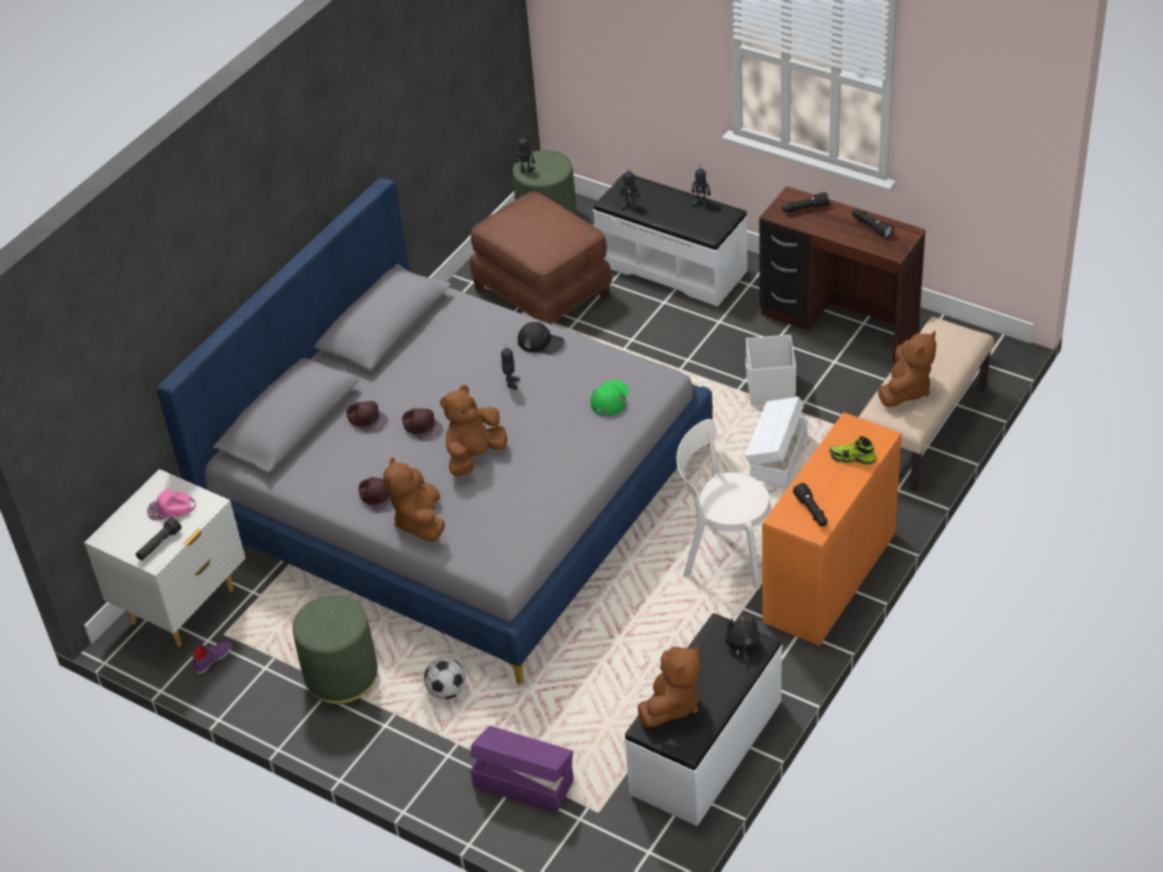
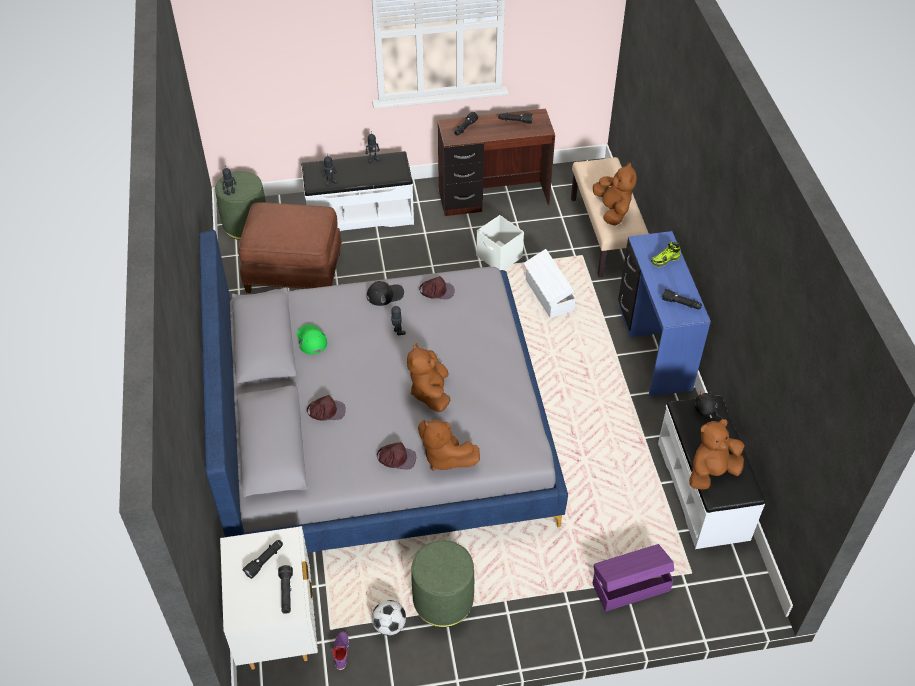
camera: 45 degrees left, 5 degrees up
pink cap [147,489,196,520] -> black flashlight [243,540,283,579]
brown cap [402,408,443,441] -> brown cap moved to [419,276,455,299]
football [424,657,466,699] -> football moved to [372,600,406,636]
green cap [591,380,629,416] -> green cap moved to [297,324,327,355]
brown plush toy [638,645,701,727] -> brown plush toy turned 105 degrees counterclockwise [689,419,744,490]
white chair [676,419,772,589] -> none
orange desk [762,412,902,646] -> blue desk [618,231,711,397]

